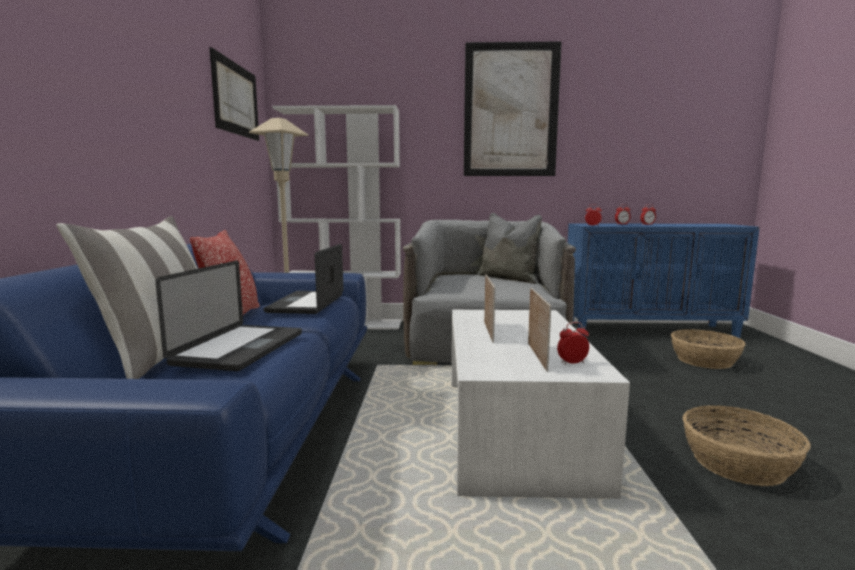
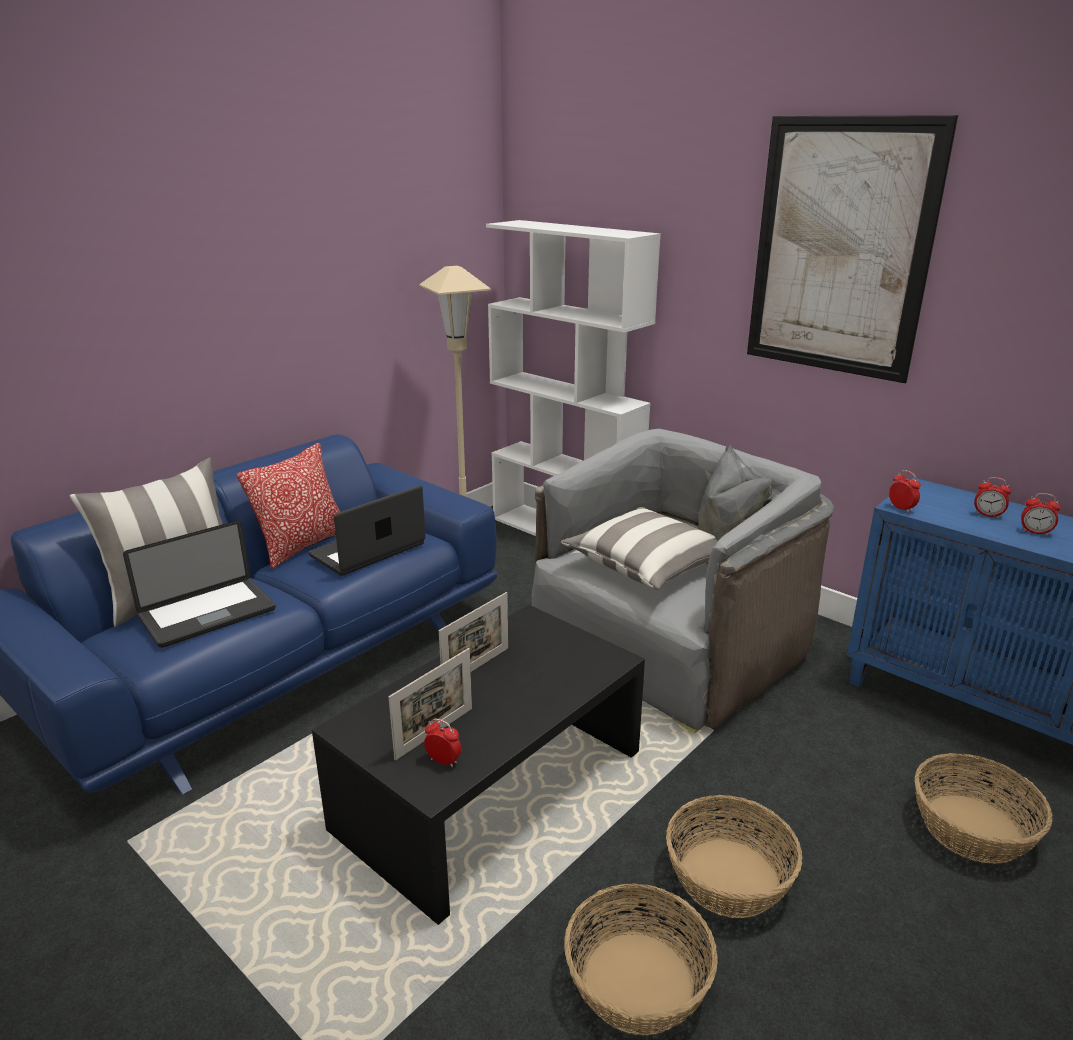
camera: 40 degrees right, 15 degrees up
picture [209,47,259,141] -> none
white coffee table [451,310,630,499] -> black coffee table [312,605,645,925]
none -> pillow [561,507,717,590]
none -> basket [666,795,803,918]

